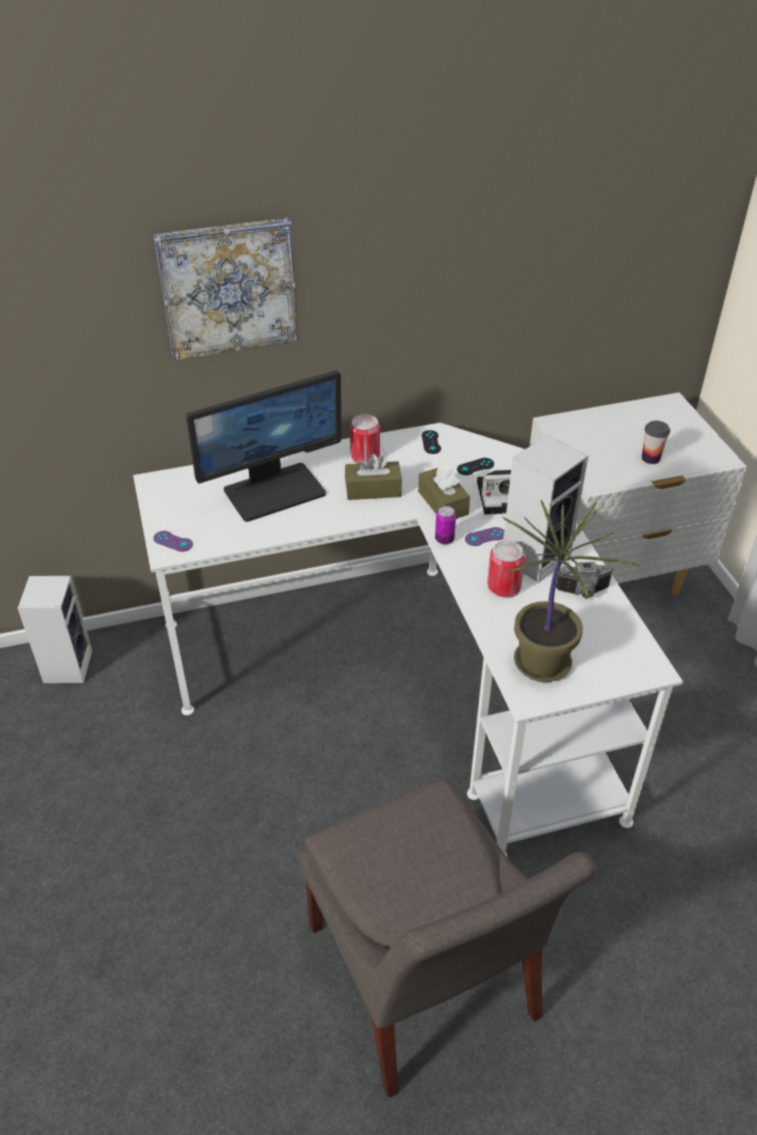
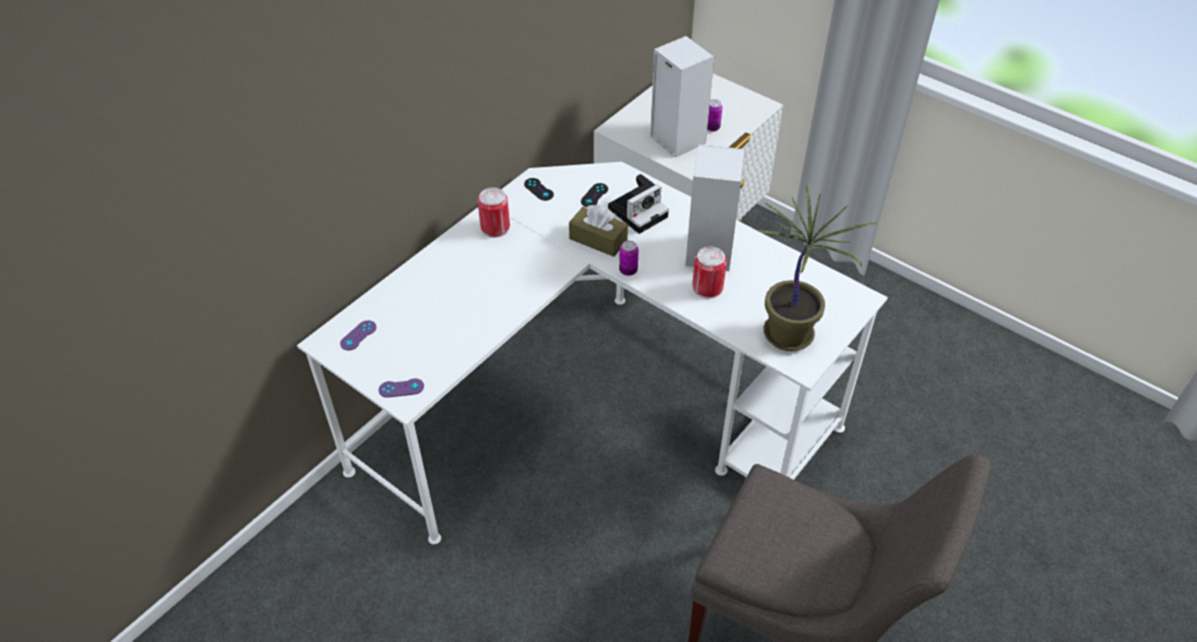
camera: 35 degrees left, 5 degrees up
speaker [17,576,92,683] -> speaker moved to [650,36,714,158]
picture [154,218,298,360] -> none
monitor [186,370,341,522] -> none
brown tissue box [345,454,402,500] -> none
purple game controller [465,527,504,546] -> purple game controller moved to [340,320,376,350]
camera [556,562,613,598] -> none
cup [642,421,670,464] -> can [707,99,722,131]

